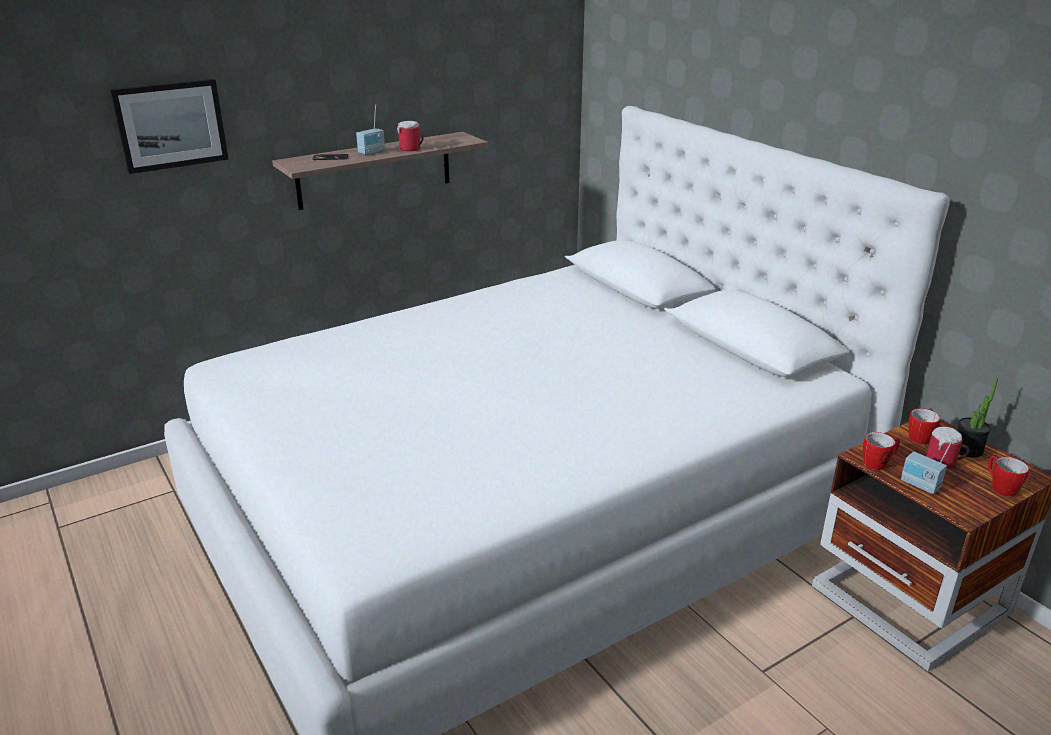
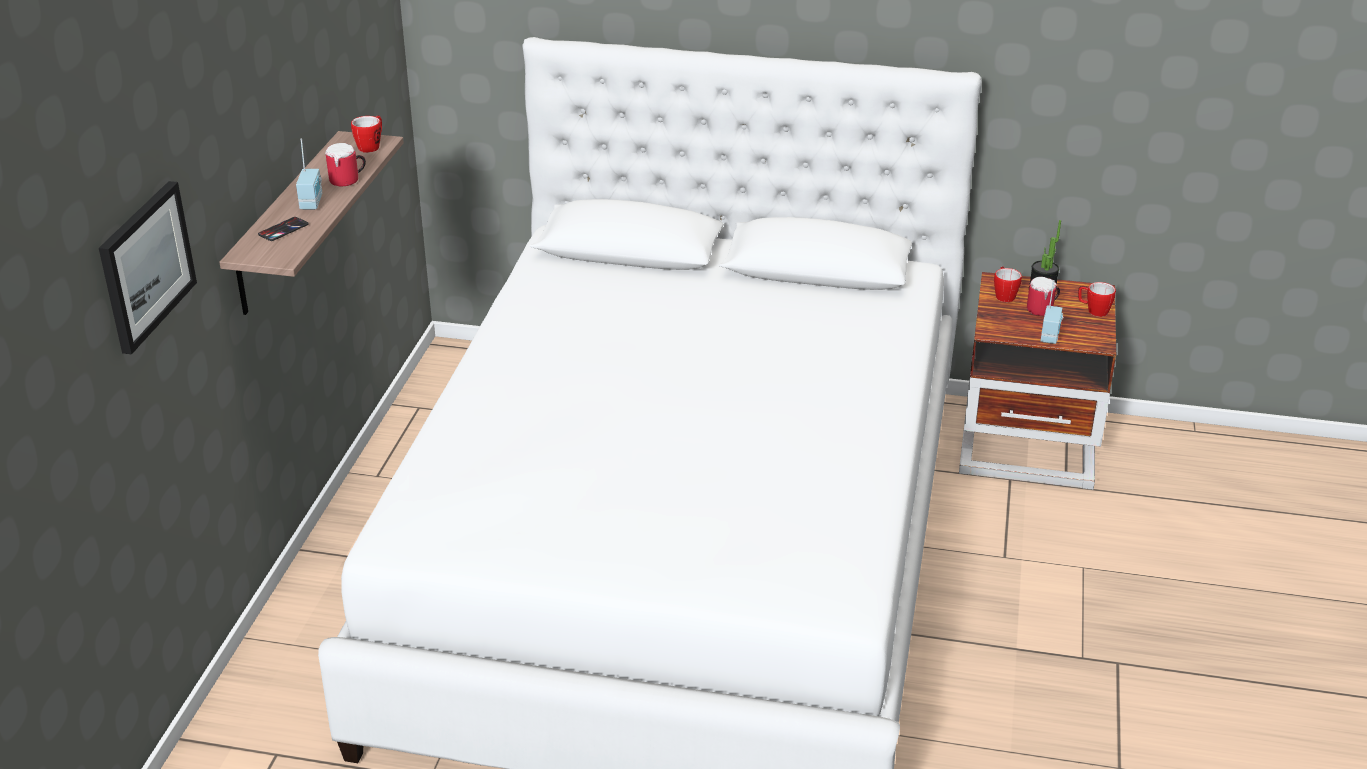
camera: 45 degrees left, 5 degrees up
mug [863,432,900,470] -> mug moved to [351,115,382,153]
radio [901,438,954,494] -> radio turned 75 degrees counterclockwise [1041,280,1064,344]

